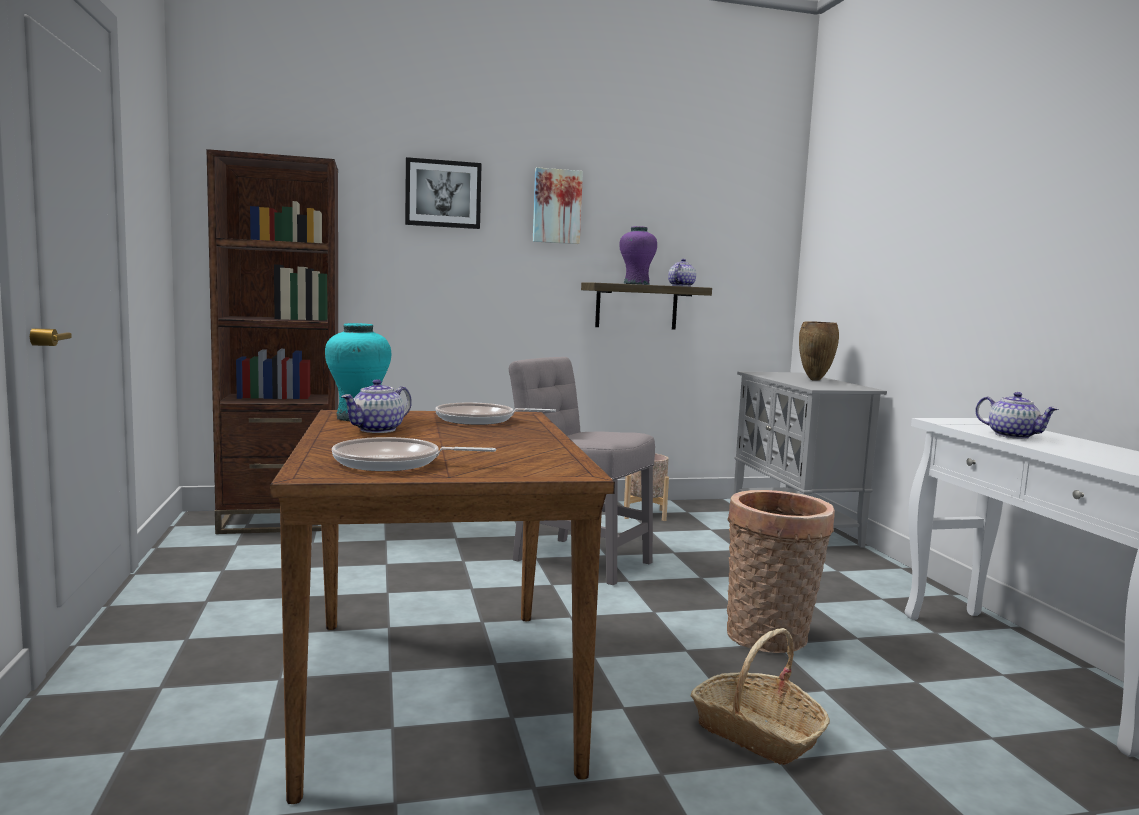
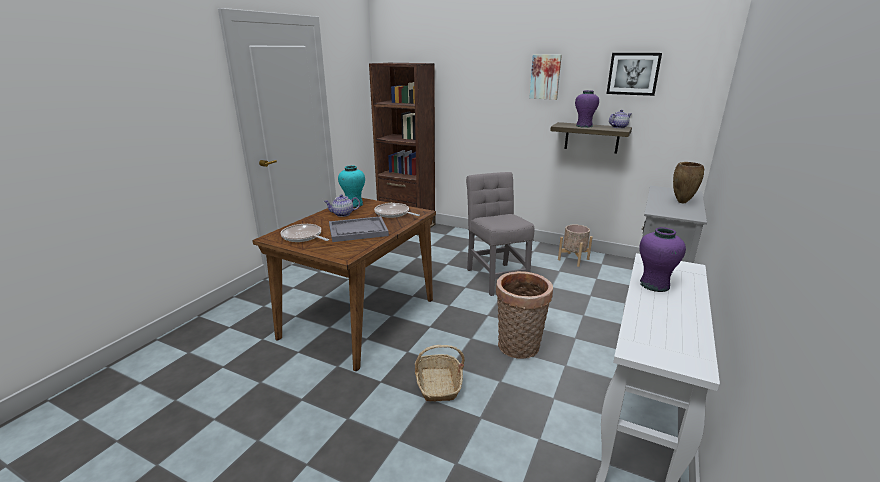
camera: 40 degrees right, 15 degrees up
picture [405,157,482,229] -> picture moved to [606,53,662,96]
teapot [975,392,1059,439] -> purple vase [639,227,686,292]
none -> grey tray [329,216,389,242]

